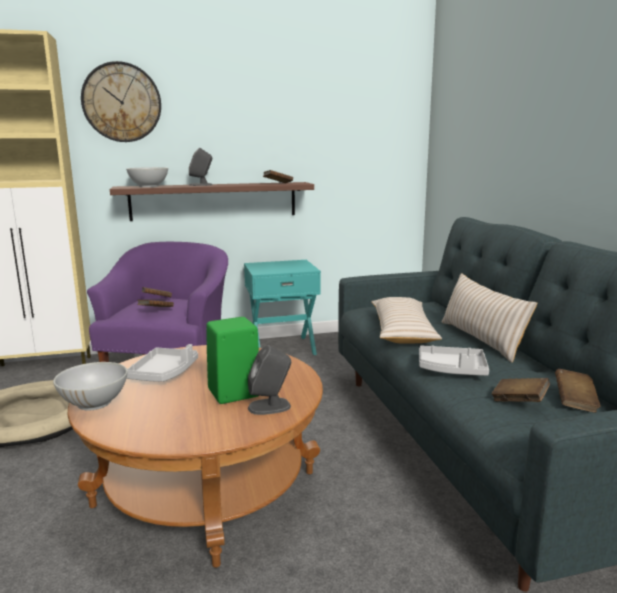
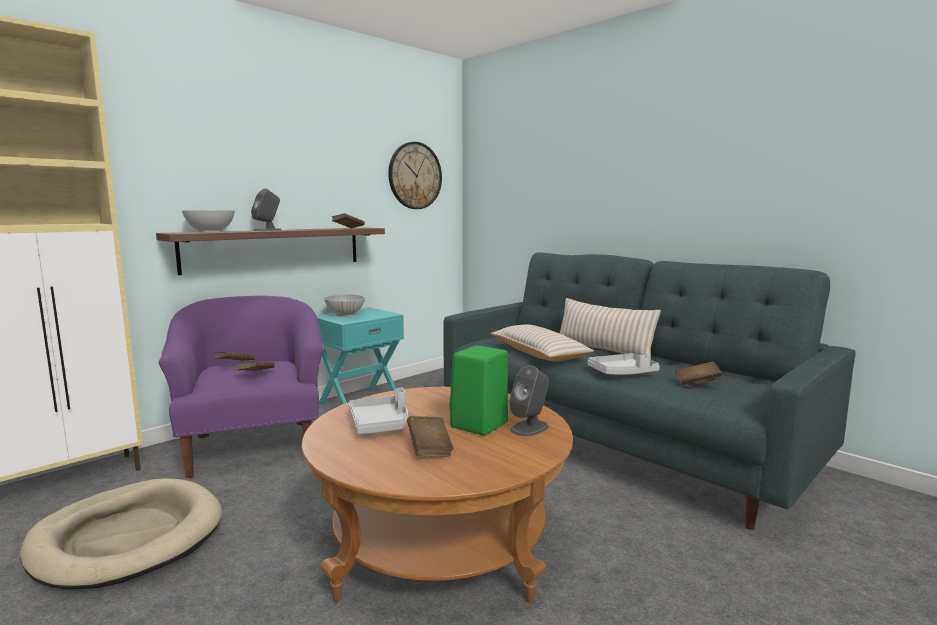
camera: 30 degrees left, 5 degrees down
white bowl [53,362,128,410] -> white bowl moved to [324,295,365,317]
wall clock [81,61,161,142] -> wall clock moved to [388,142,442,209]
brown book [555,369,601,412] -> brown book moved to [407,416,453,457]

